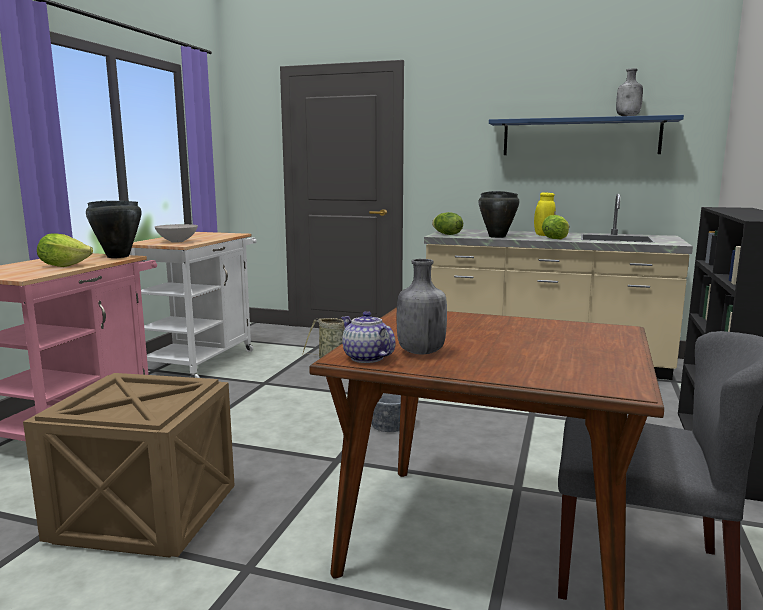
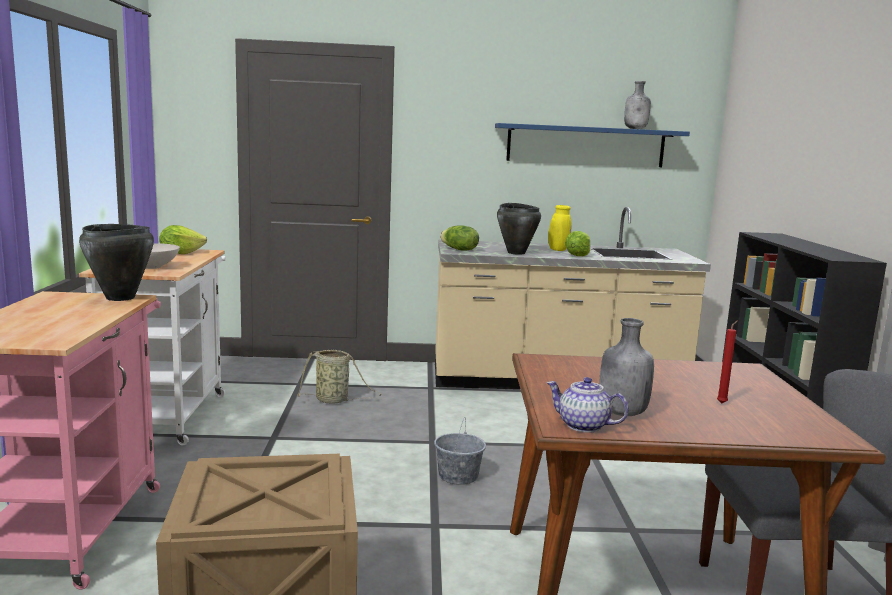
camera: 20 degrees left, 0 degrees up
lettuce [37,233,93,267] -> lettuce moved to [159,225,207,254]
none -> red candle [717,320,738,403]

